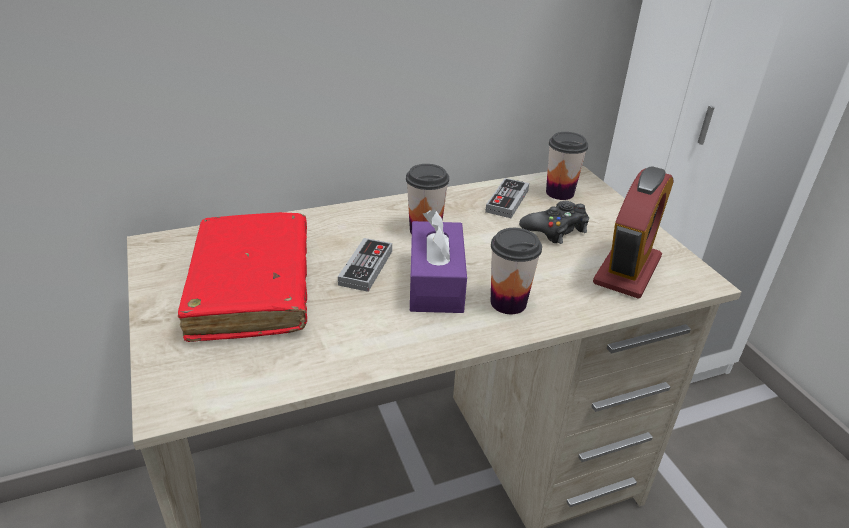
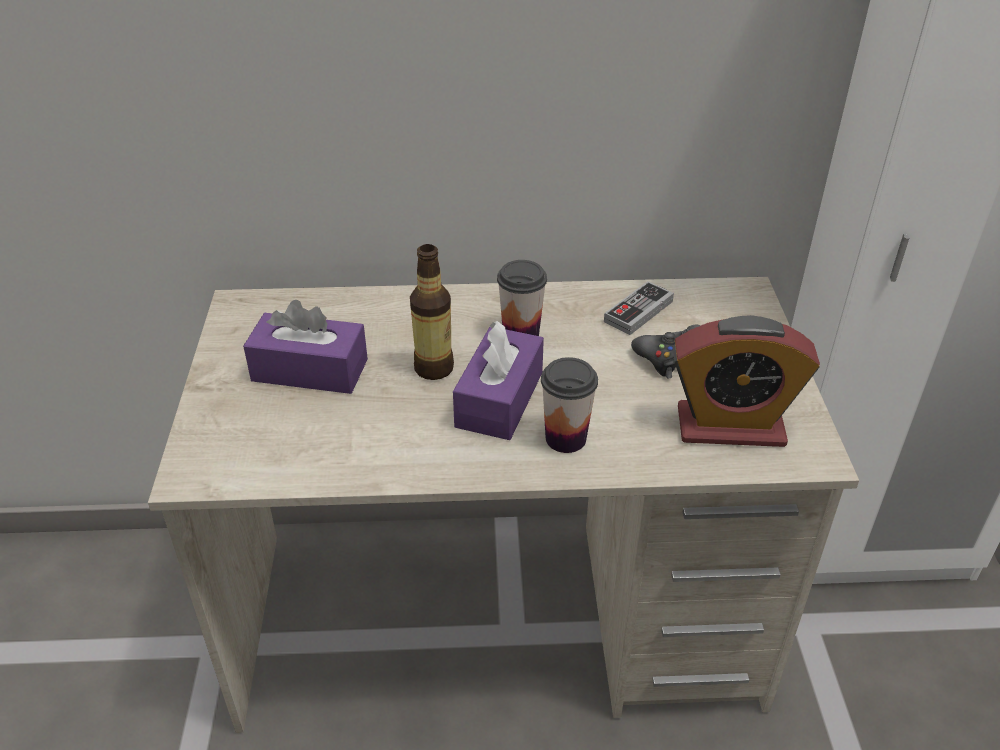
camera: 20 degrees right, 5 degrees up
red book [178,212,307,342] -> purple tissue box [243,300,368,394]
game controller [338,238,392,292] -> bottle [410,244,454,380]
cup [546,132,588,200] -> none
alarm clock [593,166,673,299] -> alarm clock turned 45 degrees clockwise [673,315,820,447]

